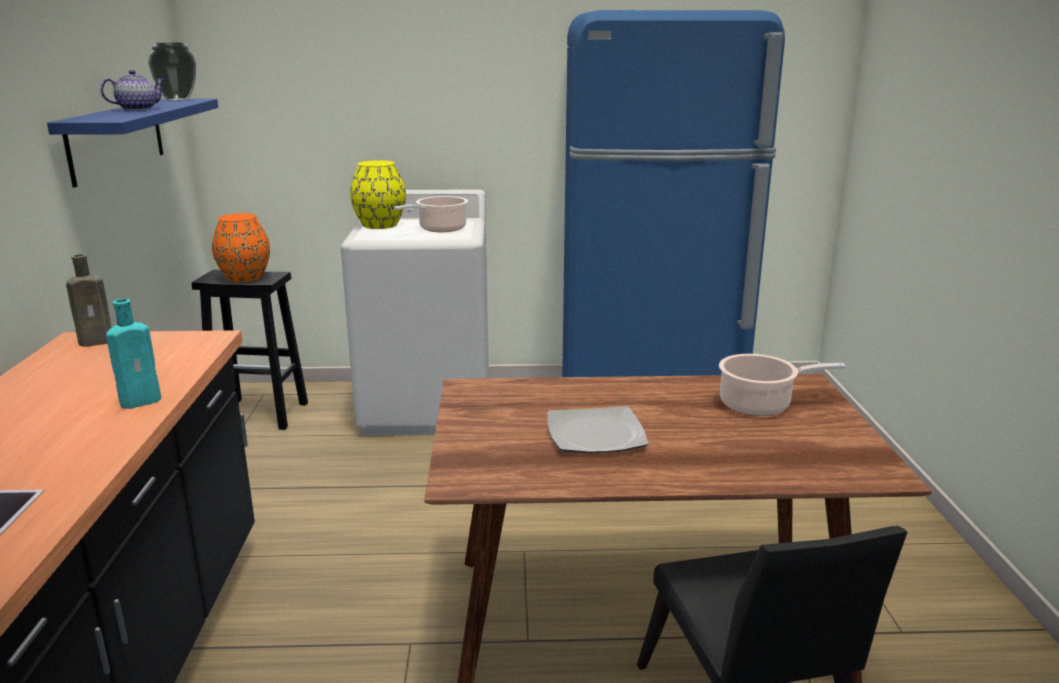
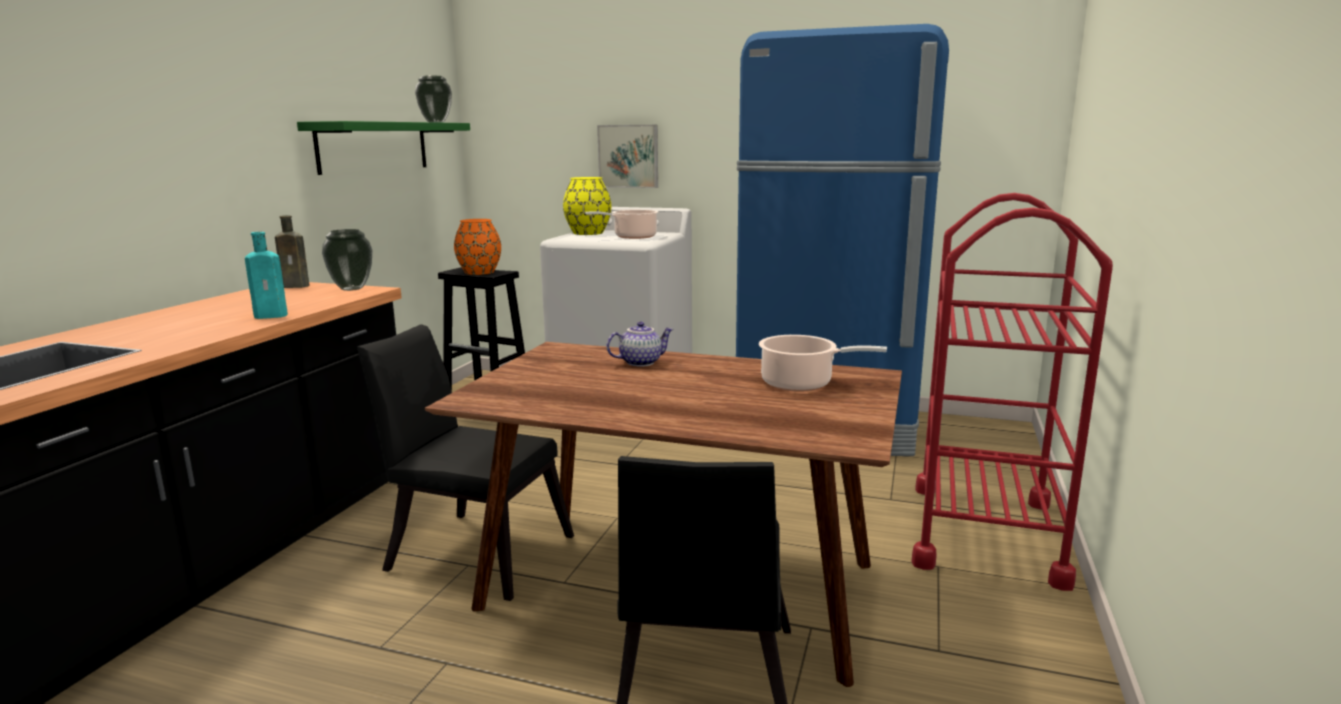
camera: 20 degrees right, 5 degrees down
blue shelf [47,99,218,187] -> green shelf [297,121,470,175]
teapot [100,70,166,110] -> teapot moved to [606,322,674,367]
plate [548,406,649,453] -> none
none -> vase [322,229,372,291]
none -> black chair [357,324,574,601]
none -> picture [597,125,658,188]
none -> red cart [911,193,1113,591]

